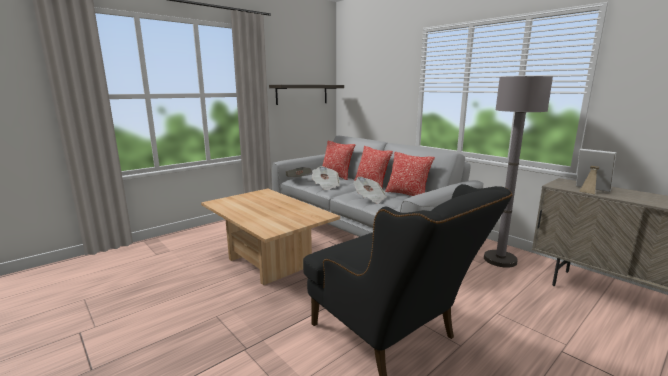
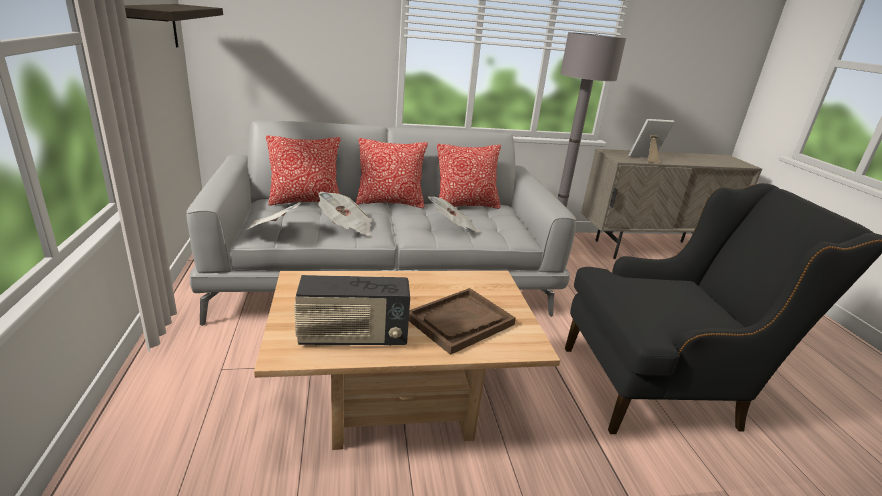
camera: 60 degrees left, 10 degrees up
none -> radio [294,275,410,346]
none -> brown tray [409,288,516,355]

